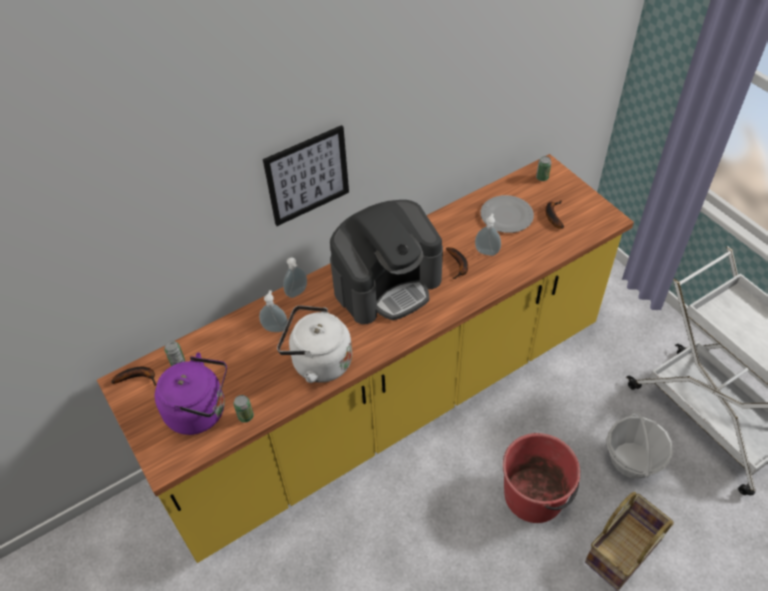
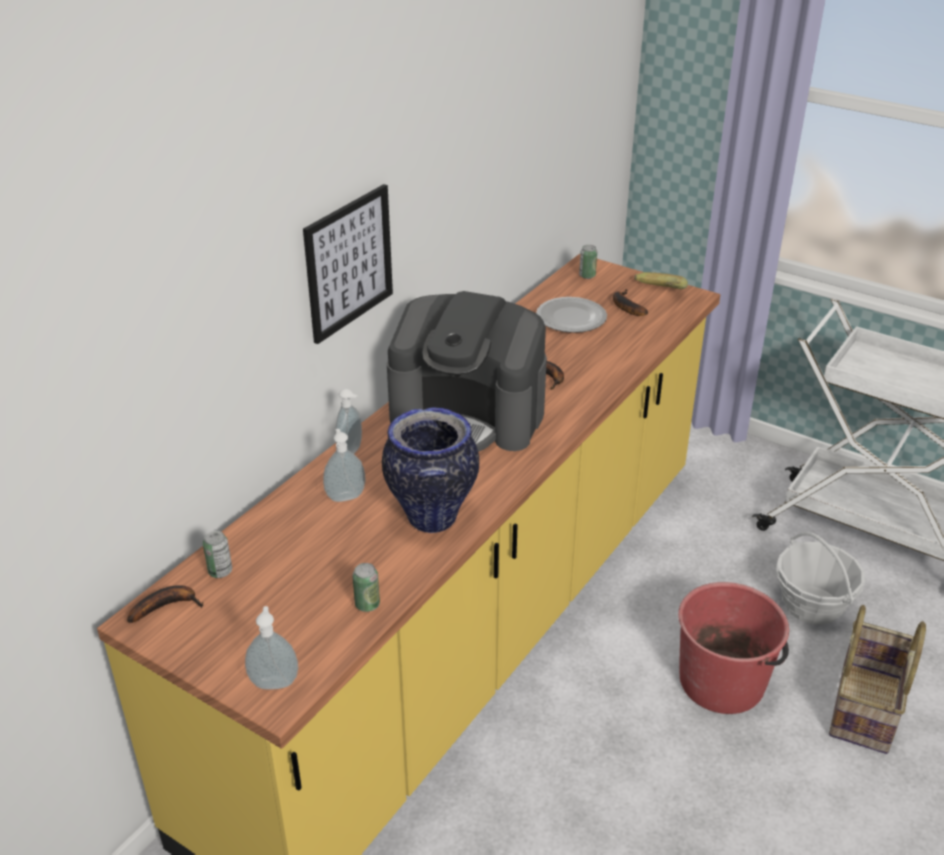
camera: 25 degrees left, 15 degrees down
purple kettle [155,352,227,435] -> none
white kettle [277,305,352,383] -> vase [382,407,479,533]
coffee machine [330,200,443,324] -> coffee machine turned 75 degrees clockwise [387,291,547,452]
soap dispenser [475,214,501,256] -> soap dispenser moved to [245,606,298,690]
none -> banana [634,272,688,289]

